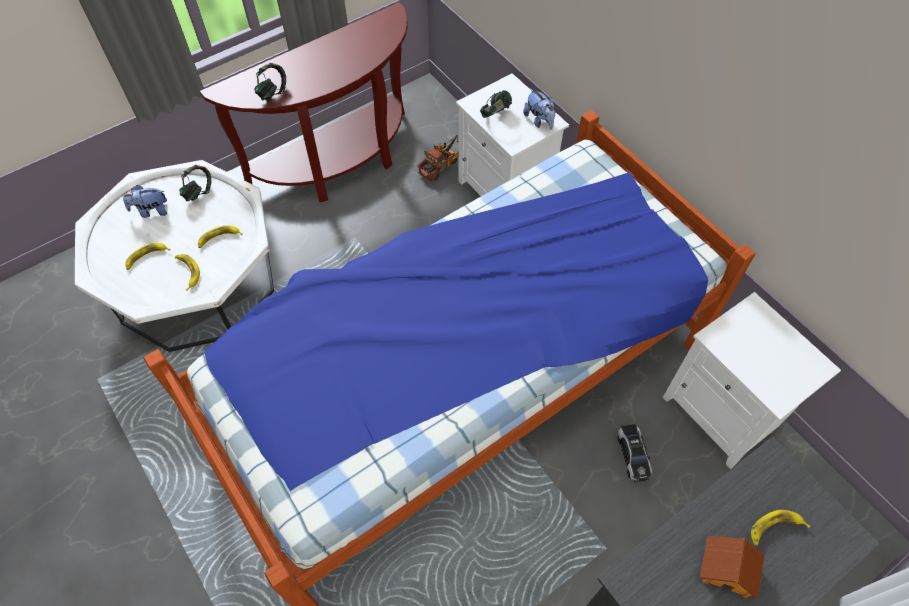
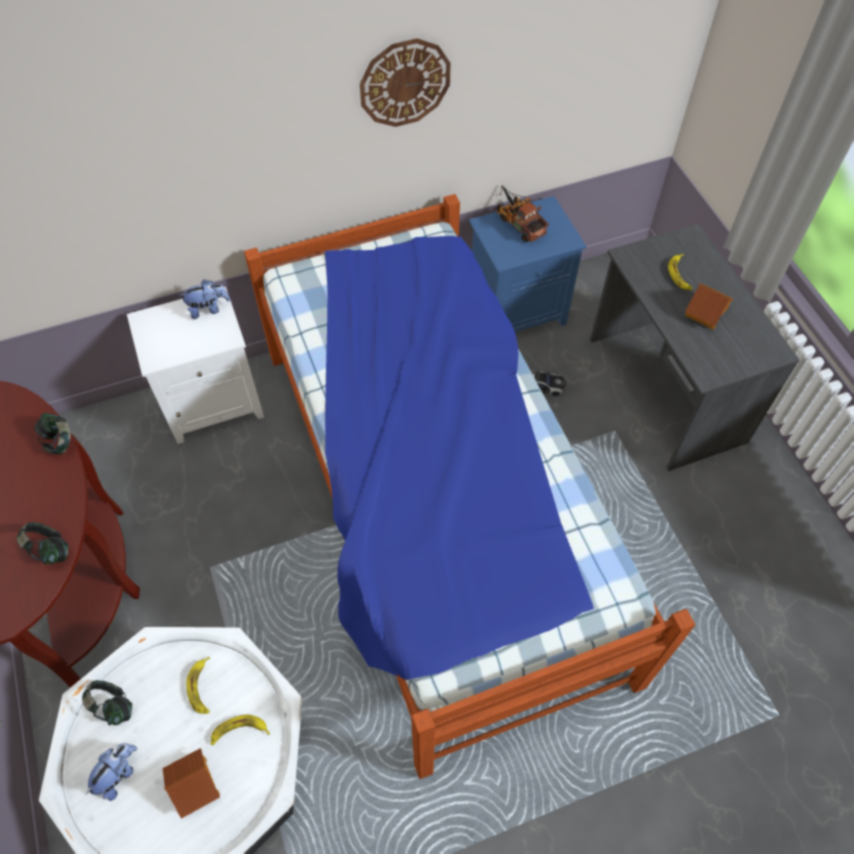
camera: 75 degrees left, 0 degrees up
plush toy [123,185,167,218] -> plush toy turned 150 degrees counterclockwise [86,743,137,801]
banana [125,243,170,270] -> toy house [163,748,220,819]
toy truck [417,135,459,181] -> toy truck moved to [497,186,549,242]
headphones [480,90,512,118] -> headphones moved to [34,413,71,454]
white nightstand [663,292,841,469] -> blue nightstand [469,196,586,332]
none -> wall clock [360,38,451,127]

